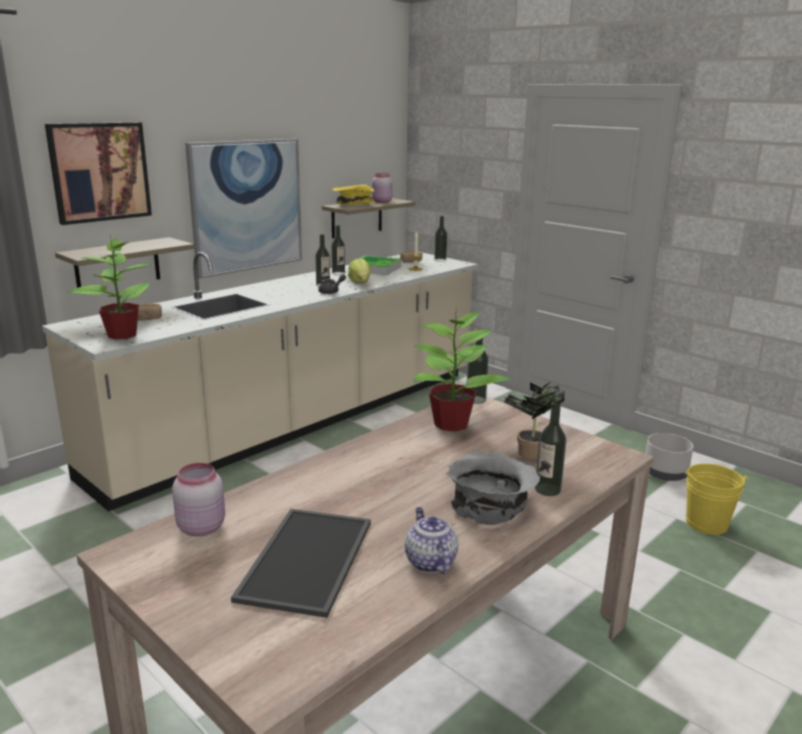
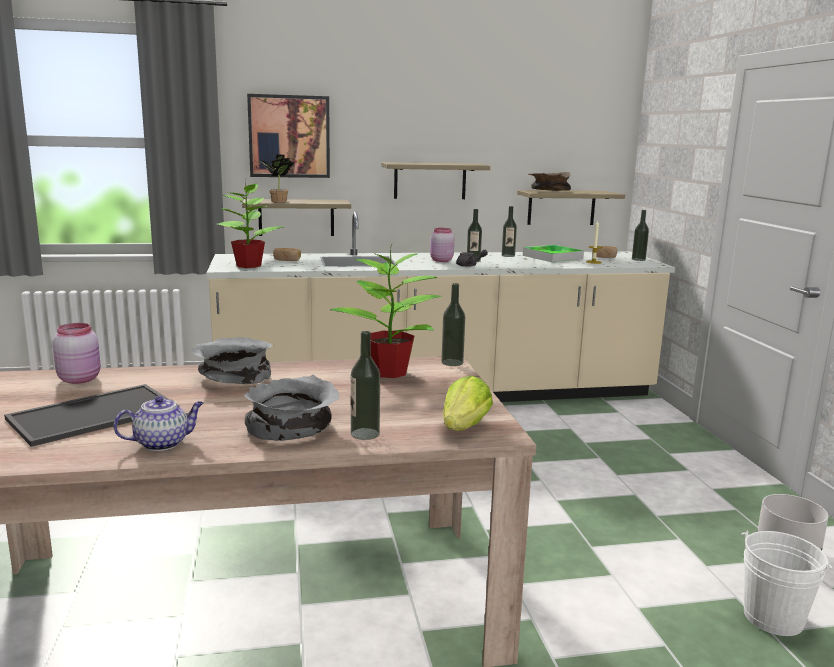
camera: 35 degrees right, 5 degrees down
picture [185,139,302,279] -> shelf [381,162,490,199]
yellow bowl [332,185,375,205] -> brown bowl [528,172,571,191]
lettuce [348,258,371,284] -> lettuce moved to [443,376,493,431]
pink jar [372,173,393,203] -> pink jar moved to [430,228,454,262]
teapot [405,507,458,574] -> teapot turned 45 degrees clockwise [113,395,204,451]
potted plant [504,383,565,459] -> potted plant moved to [256,153,294,202]
yellow bucket [685,463,749,535] -> white bucket [741,531,832,636]
none -> grey bowl [192,337,273,384]

